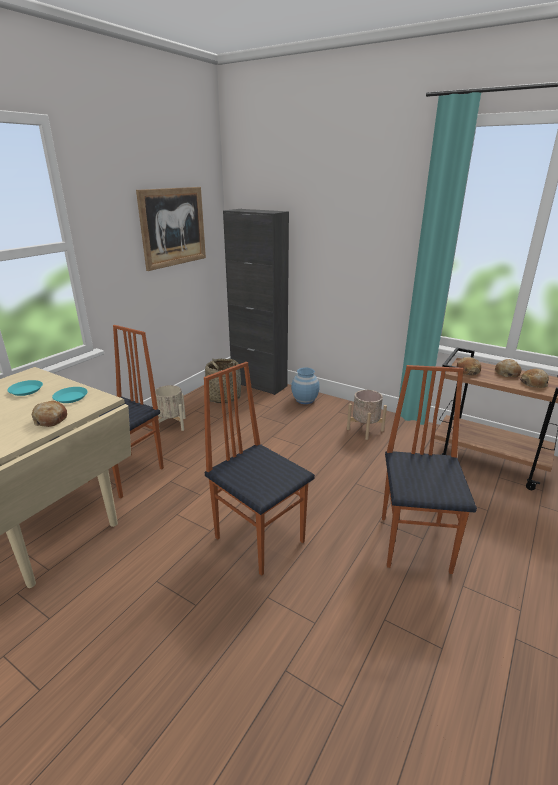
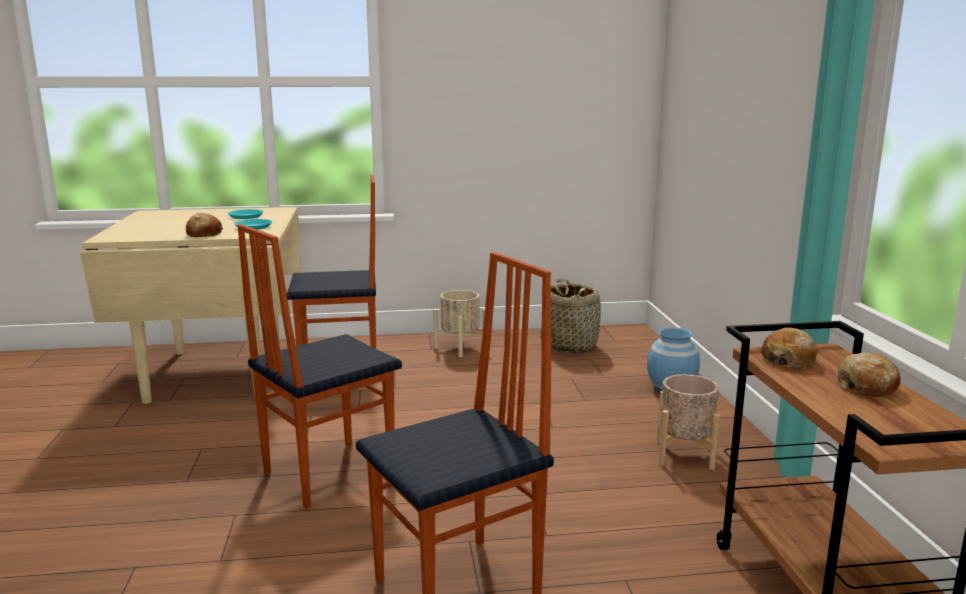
camera: 50 degrees right, 10 degrees down
picture [136,187,206,271] -> none
chair [204,362,315,576] -> chair turned 135 degrees counterclockwise [237,224,402,509]
black cabinet [223,209,289,395] -> none
bread [520,369,549,388] -> none

